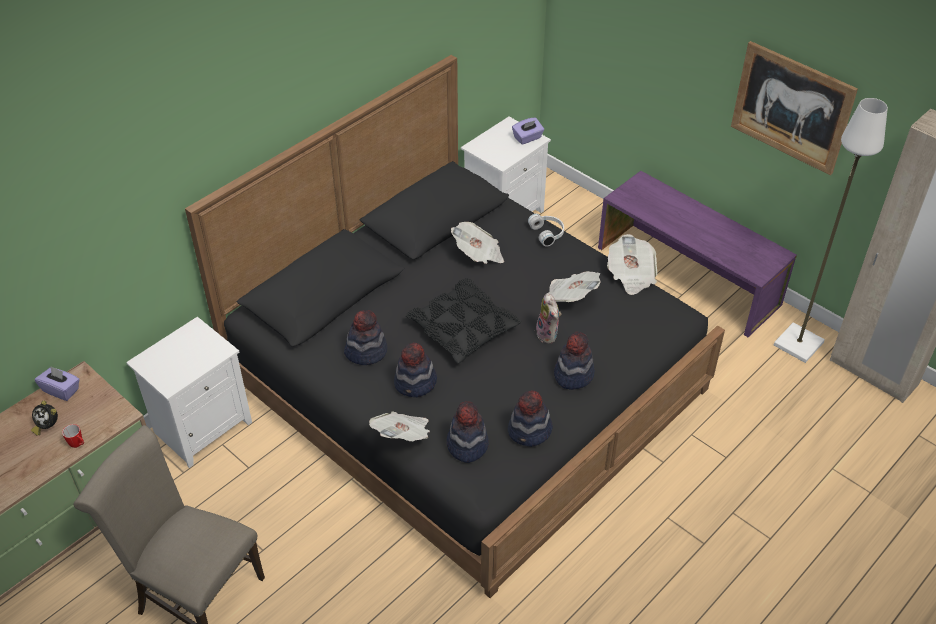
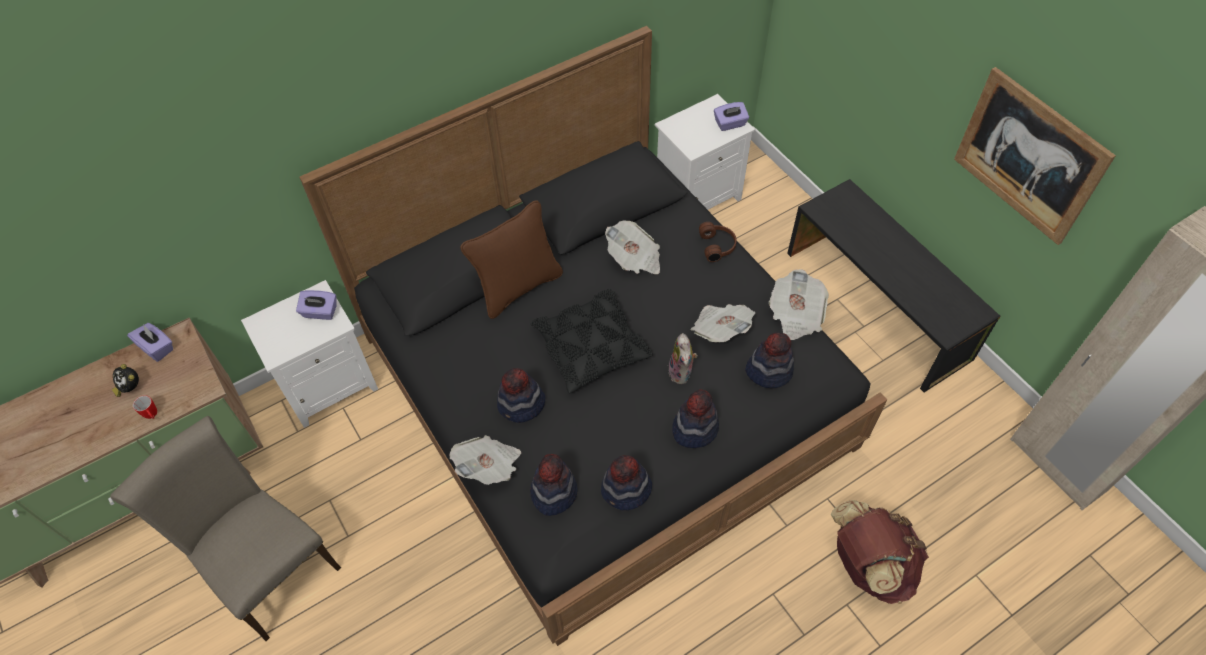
camera: 15 degrees right, 10 degrees up
hat [344,310,387,365] -> hat moved to [745,332,794,388]
white headphones [528,214,564,247] -> brown headphones [699,222,737,262]
purple bench [598,171,797,337] -> black bench [787,179,1001,392]
white floor lamp [774,98,888,363] -> none
none -> purple tissue box [296,290,337,320]
none -> brown pillow [460,200,563,319]
none -> brown backpack [831,500,929,604]

